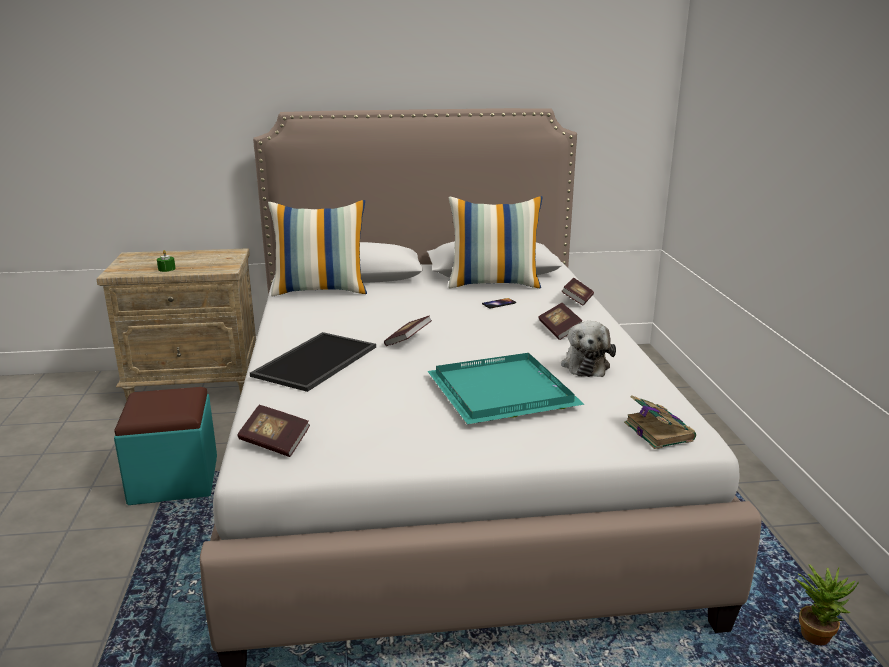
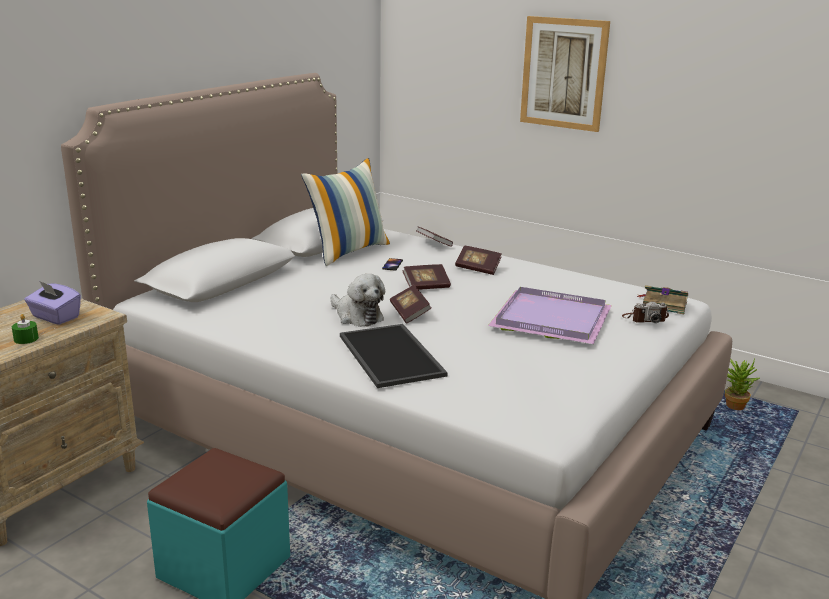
camera: 50 degrees left, 0 degrees up
book [237,405,310,457] -> book moved to [403,264,451,290]
pillow [268,200,367,296] -> none
turquoise tray [428,353,584,424] -> purple tray [488,287,612,344]
plush toy [561,321,616,377] -> plush toy moved to [331,274,385,327]
none -> purple tissue box [25,281,81,325]
none -> picture [520,16,610,132]
none -> camera [622,301,669,323]

